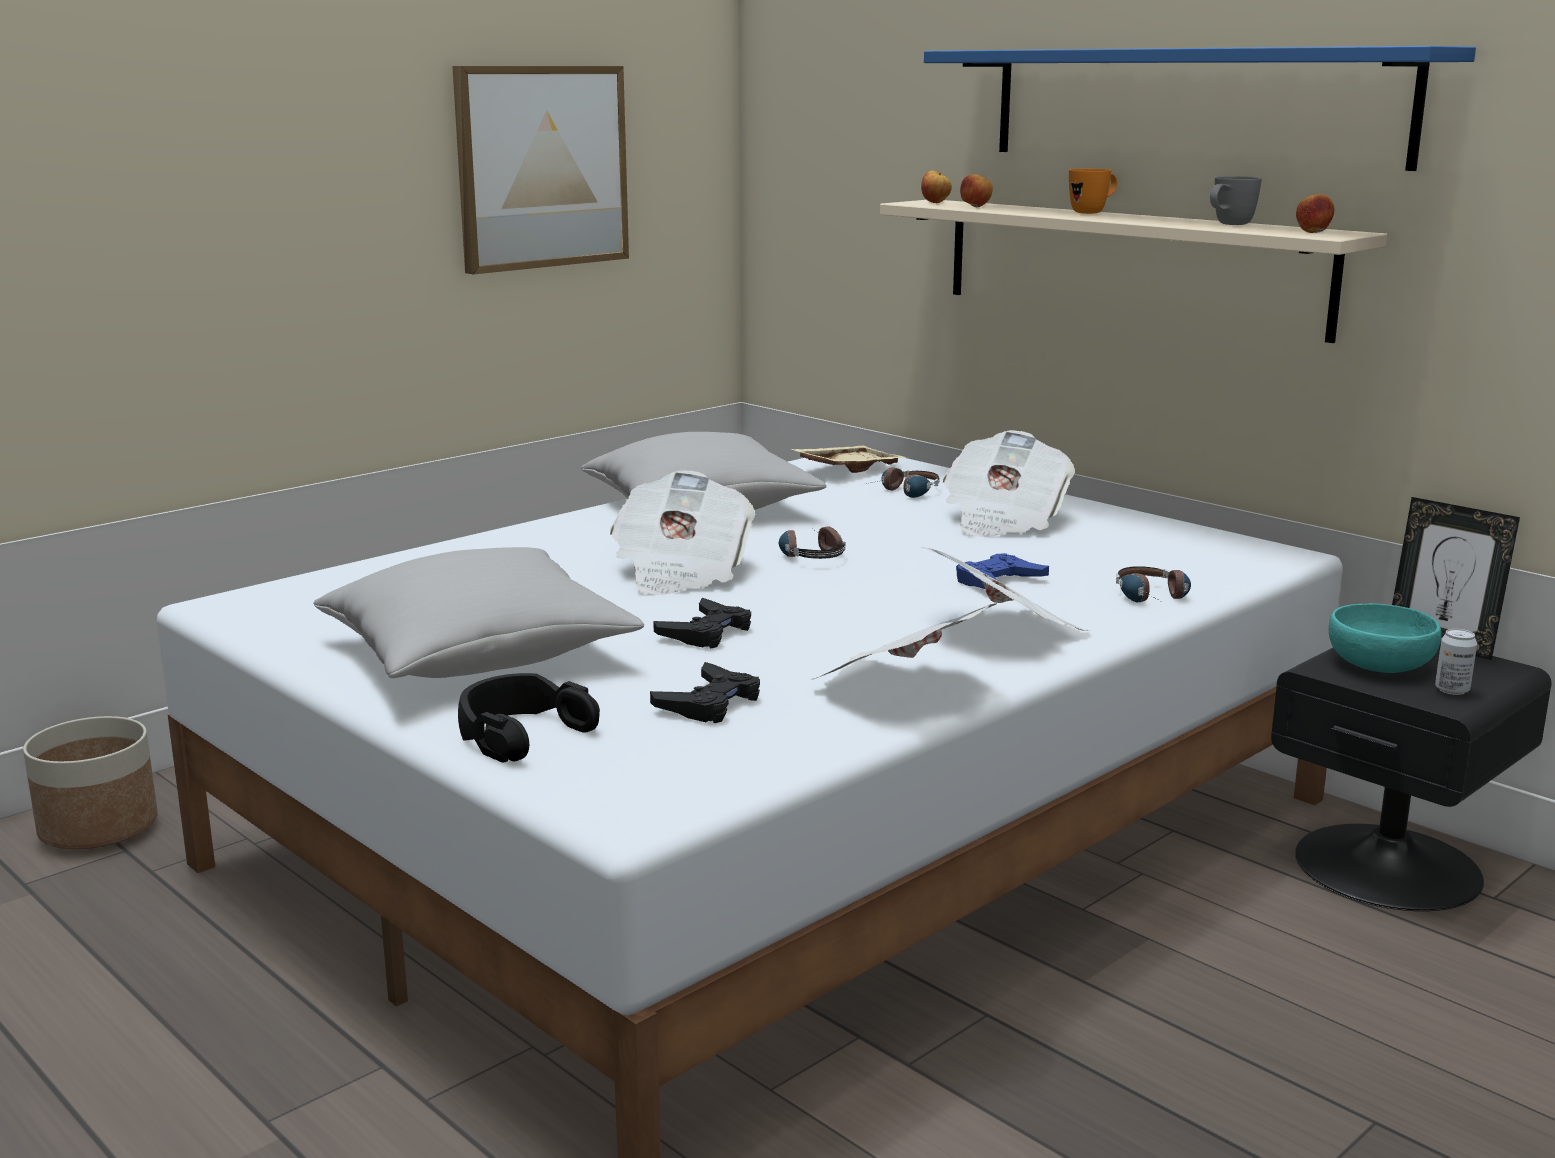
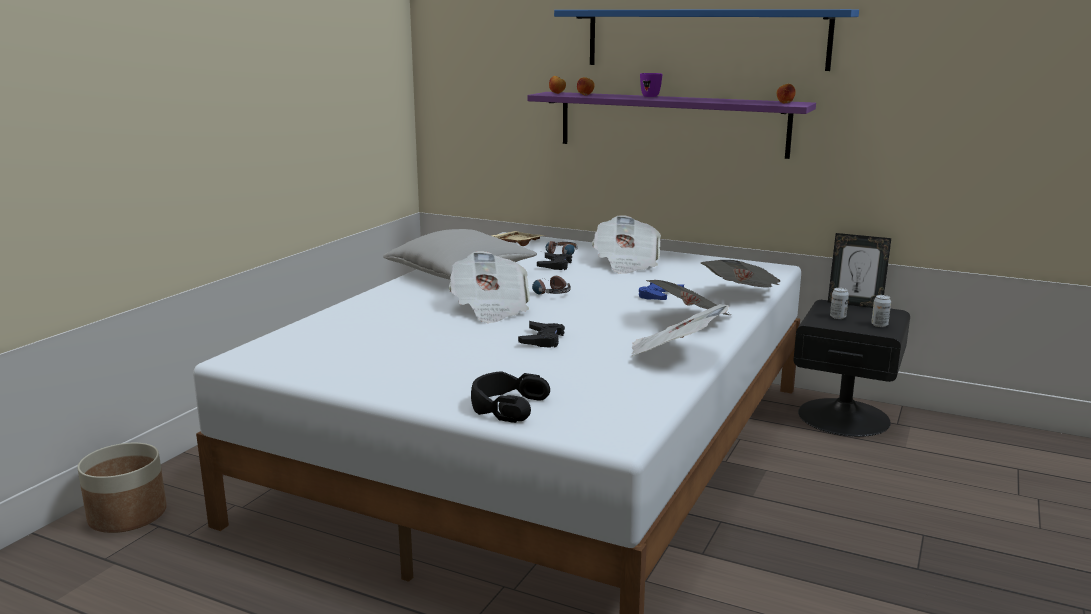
camera: 20 degrees left, 0 degrees up
grey pillow [313,547,644,678] -> none
picture [452,66,629,274] -> none
black game controller [650,662,760,723] -> black game controller moved to [537,252,572,270]
beige shelf [880,200,1387,343] -> purple shelf [527,92,816,159]
orange mug [1069,168,1117,214] -> purple mug [640,73,662,97]
headphones [1116,566,1191,602] -> newspaper [701,260,781,288]
grey mug [1210,176,1262,225] -> none
turquoise bowl [1329,603,1442,673] -> can [830,288,849,319]

